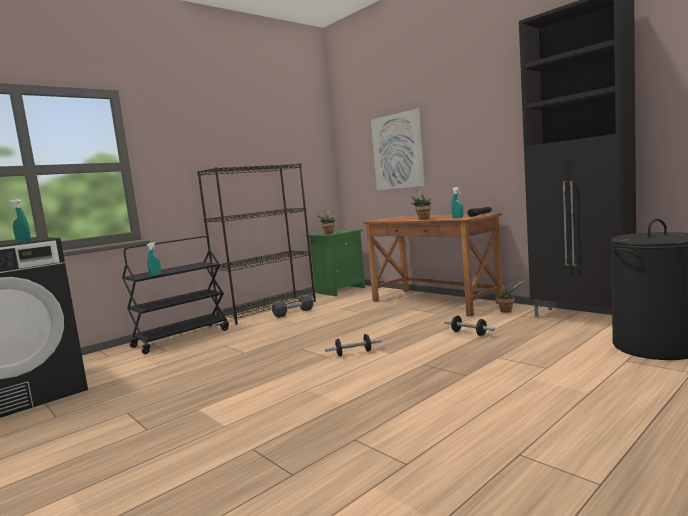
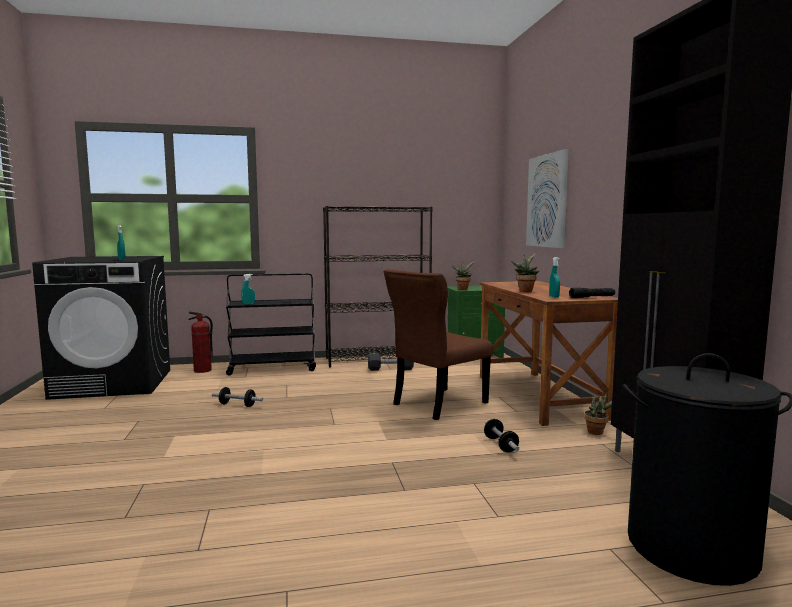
camera: 30 degrees right, 0 degrees up
dumbbell [325,334,381,357] -> dumbbell moved to [212,387,263,407]
none -> fire extinguisher [189,312,213,373]
none -> brown chair [384,269,493,420]

